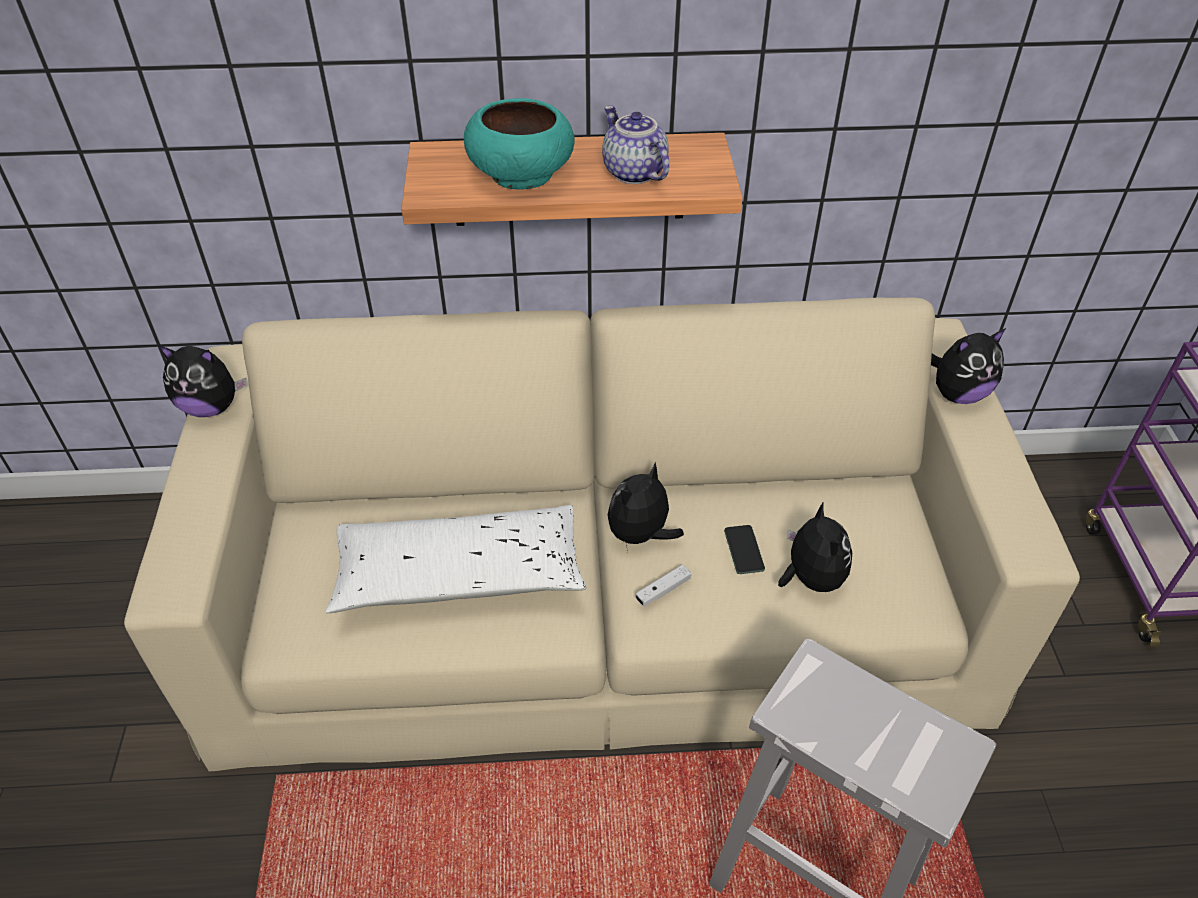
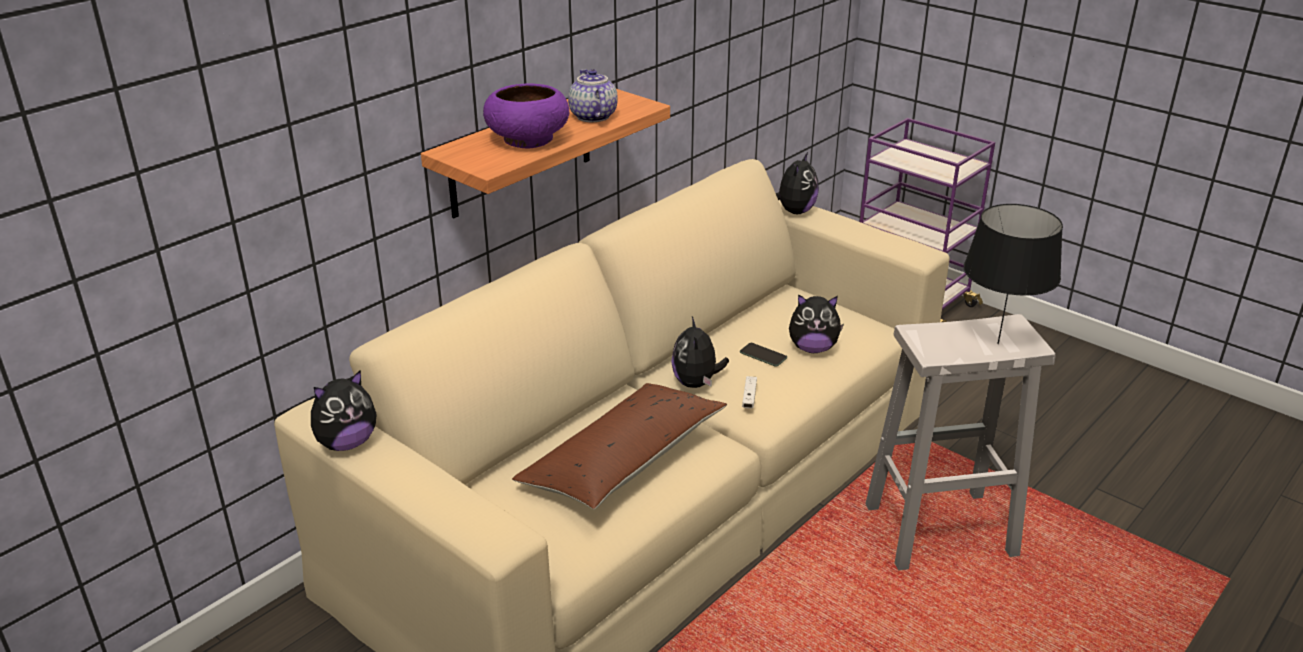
camera: 45 degrees left, 15 degrees down
white pillow [325,505,586,613] -> brown pillow [512,383,727,509]
turquoise bowl [464,98,575,190] -> purple bowl [483,83,569,148]
teapot [602,105,669,184] -> teapot turned 60 degrees clockwise [568,69,618,122]
plush toy [778,503,852,592] -> plush toy turned 150 degrees clockwise [789,294,844,353]
none -> black table lamp [964,204,1063,344]

